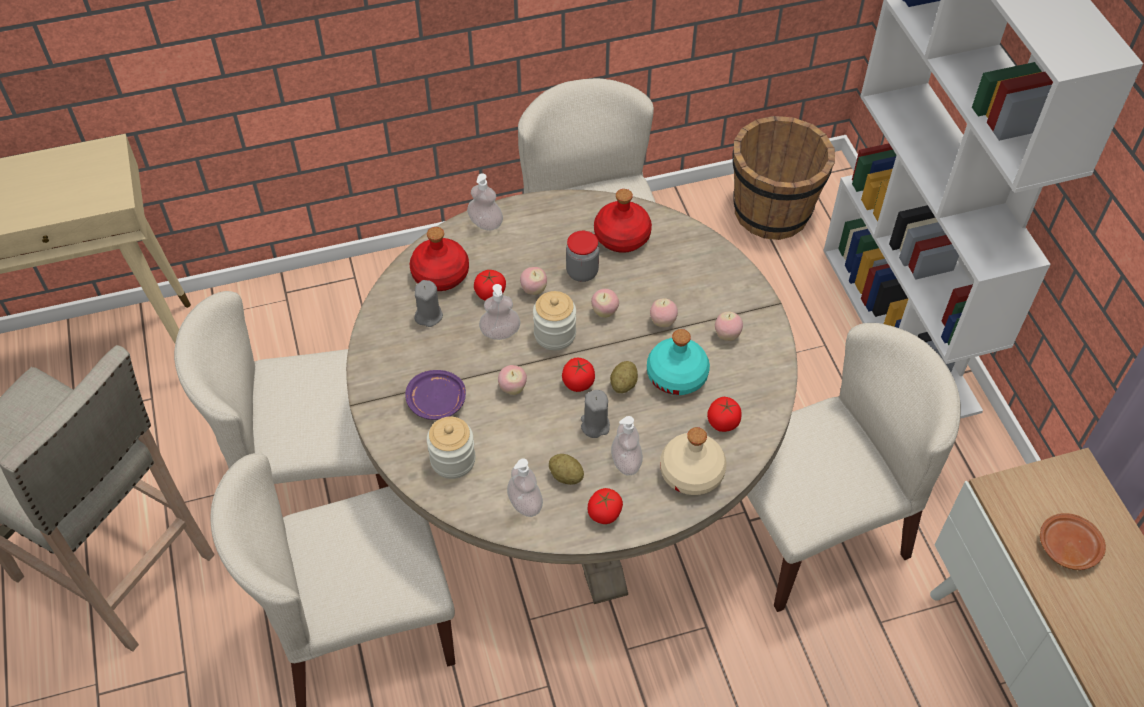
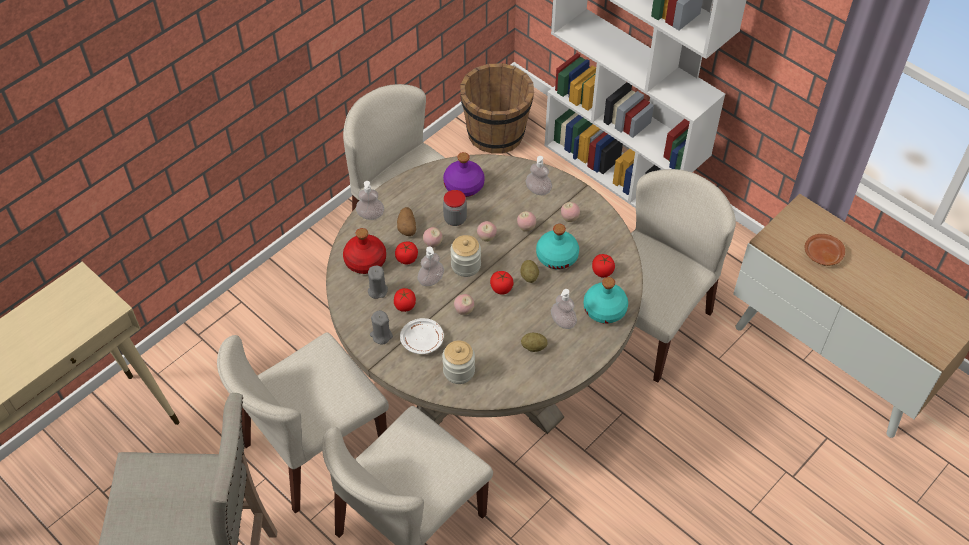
camera: 30 degrees left, 0 degrees up
purple plate [405,370,466,420] -> white plate [400,318,444,354]
soap dispenser [507,459,543,517] -> soap dispenser moved to [525,156,552,195]
grey candle [581,390,610,438] -> grey candle moved to [370,310,393,344]
tomato [588,488,623,524] -> tomato moved to [394,288,416,312]
red bottle [594,189,652,253] -> purple bottle [443,152,485,197]
beige bottle [660,427,727,495] -> turquoise bottle [584,277,628,323]
none -> potato [397,207,416,236]

